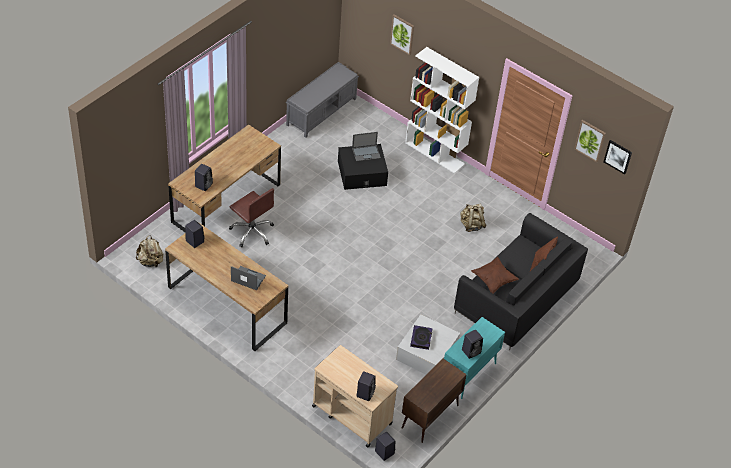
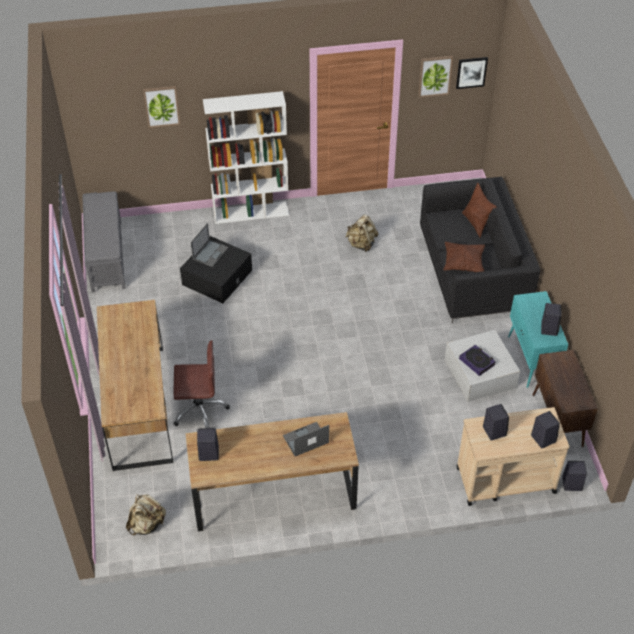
camera: 45 degrees left, 0 degrees up
black speaker [195,164,213,191] -> black speaker moved to [483,404,509,441]

